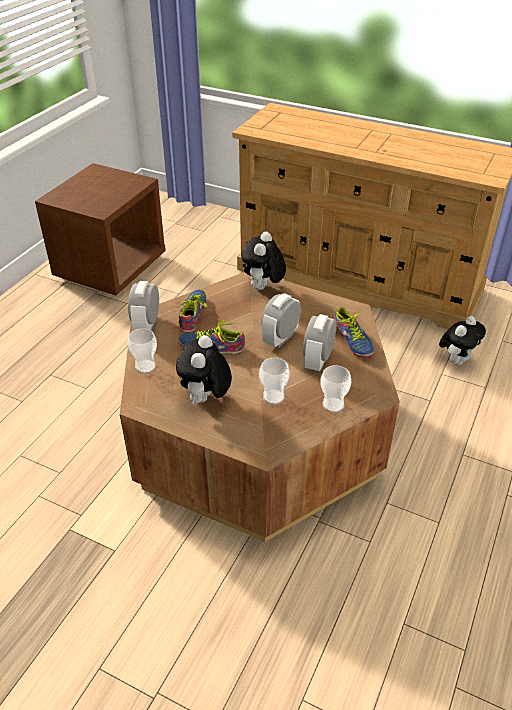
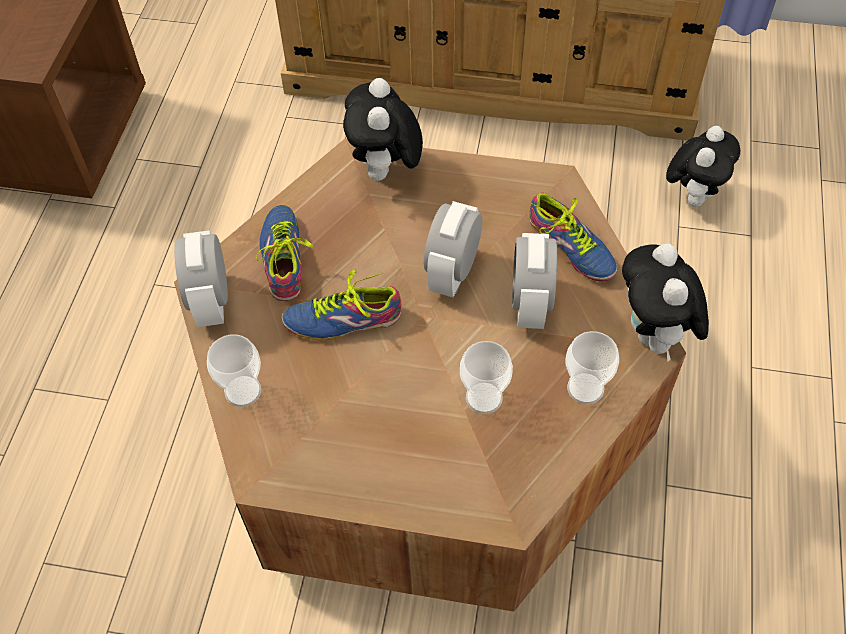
camera: 15 degrees left, 15 degrees up
plush toy [176,335,232,405] -> plush toy moved to [622,243,709,362]

